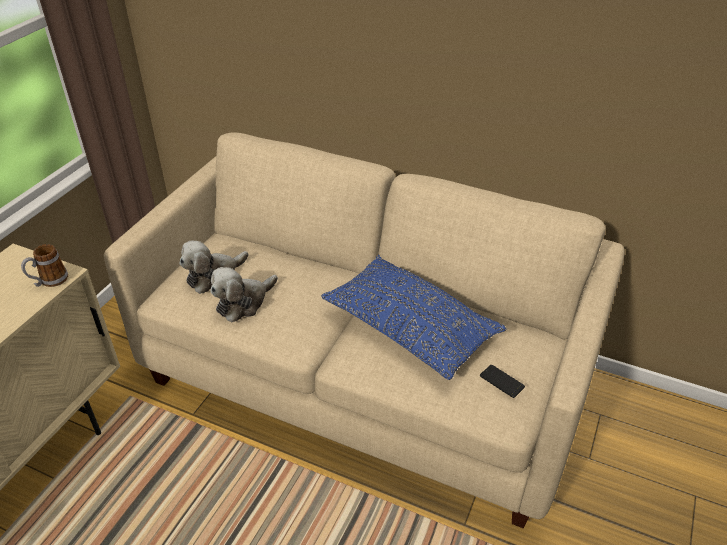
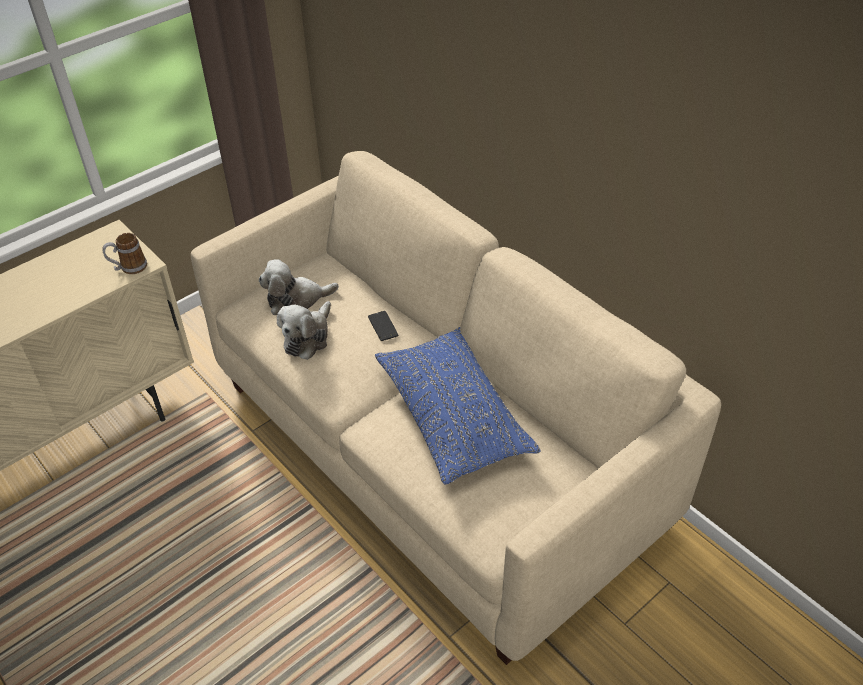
camera: 25 degrees right, 5 degrees up
plush toy [210,267,278,323] -> plush toy turned 45 degrees counterclockwise [277,301,331,360]
phone [480,365,525,398] -> phone moved to [368,311,398,341]

